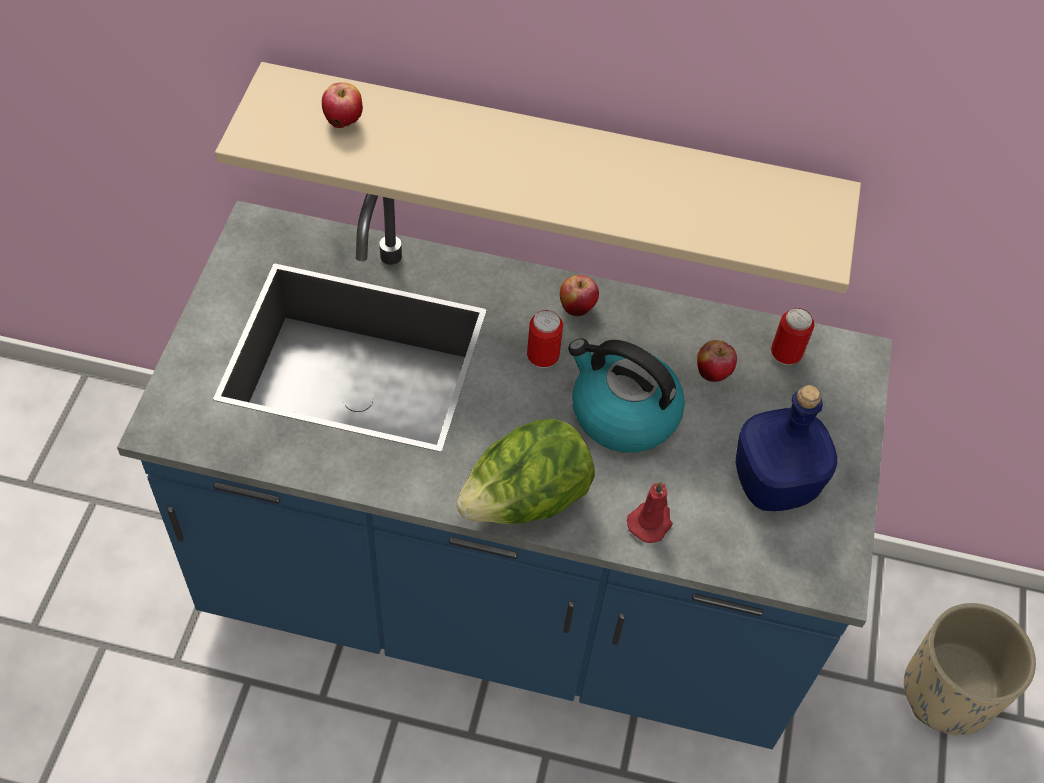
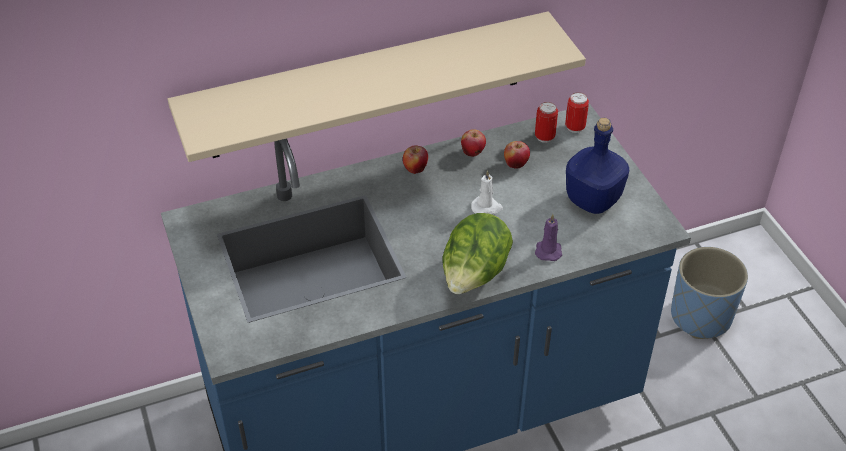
camera: 30 degrees left, 10 degrees down
apple [322,82,363,128] -> apple moved to [461,129,486,157]
can [527,310,563,368] -> can moved to [565,92,589,133]
kettle [568,338,685,453] -> white candle [471,170,503,215]
red candle [627,481,673,543] -> purple candle [535,214,562,261]
beige planter [904,603,1036,735] -> blue planter [671,247,748,339]

